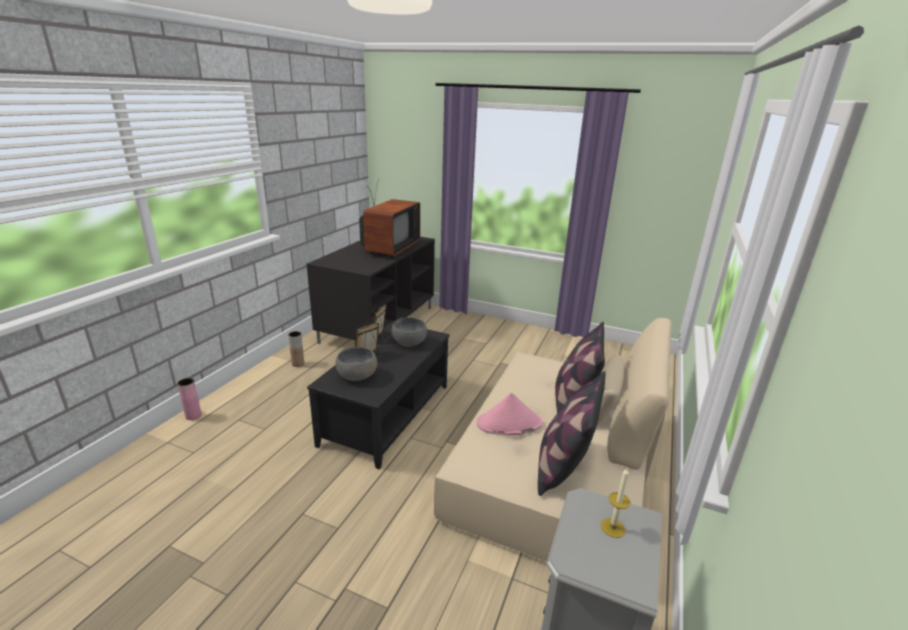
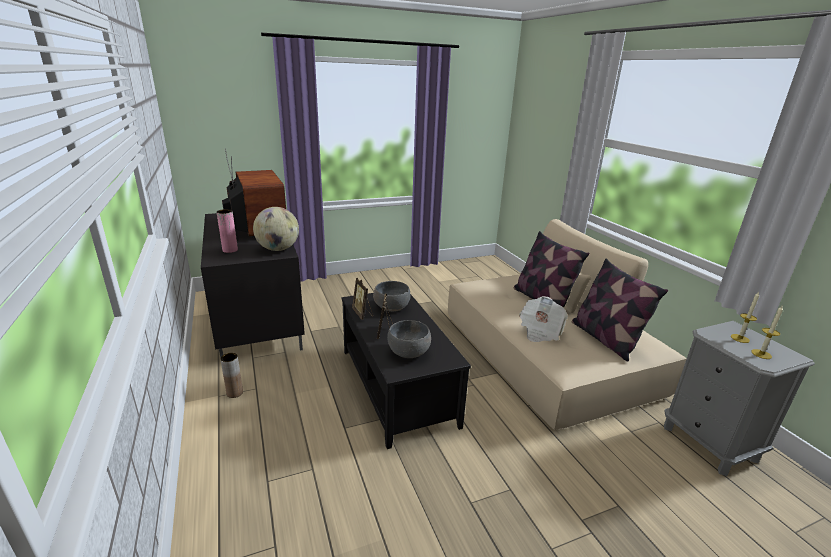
camera: 45 degrees left, 0 degrees up
pink vase [177,378,202,420] -> pink vase moved to [217,209,238,253]
pink hat [476,393,543,435] -> newspaper [519,296,568,342]
none -> globe [253,207,299,251]
none -> candle [751,306,783,359]

